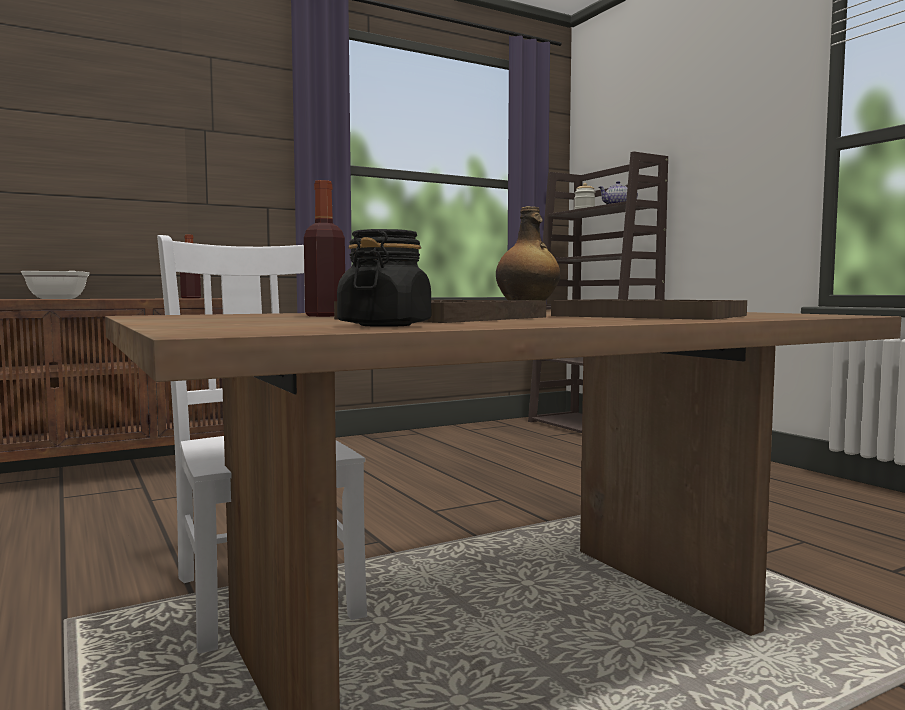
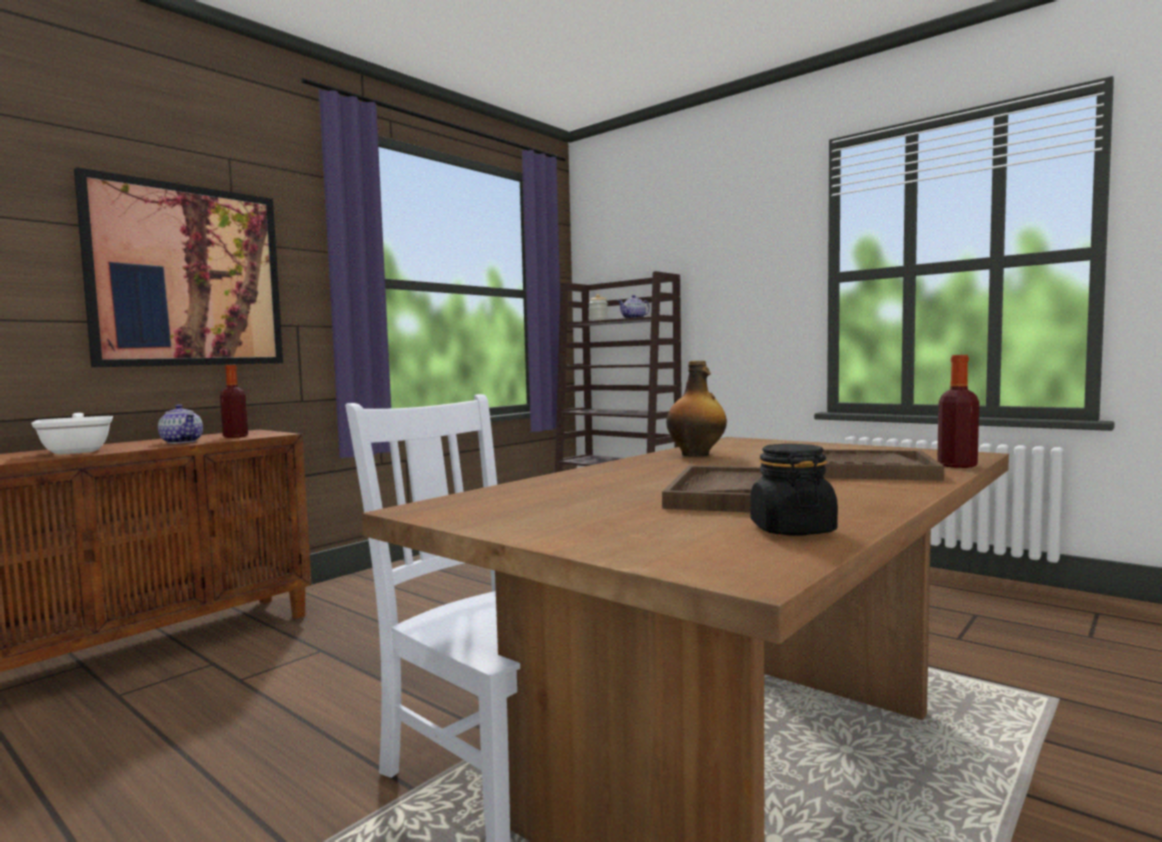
camera: 20 degrees left, 0 degrees up
bottle [304,180,345,317] -> bottle moved to [937,355,979,468]
none -> picture [74,167,283,368]
none -> teapot [158,404,203,444]

